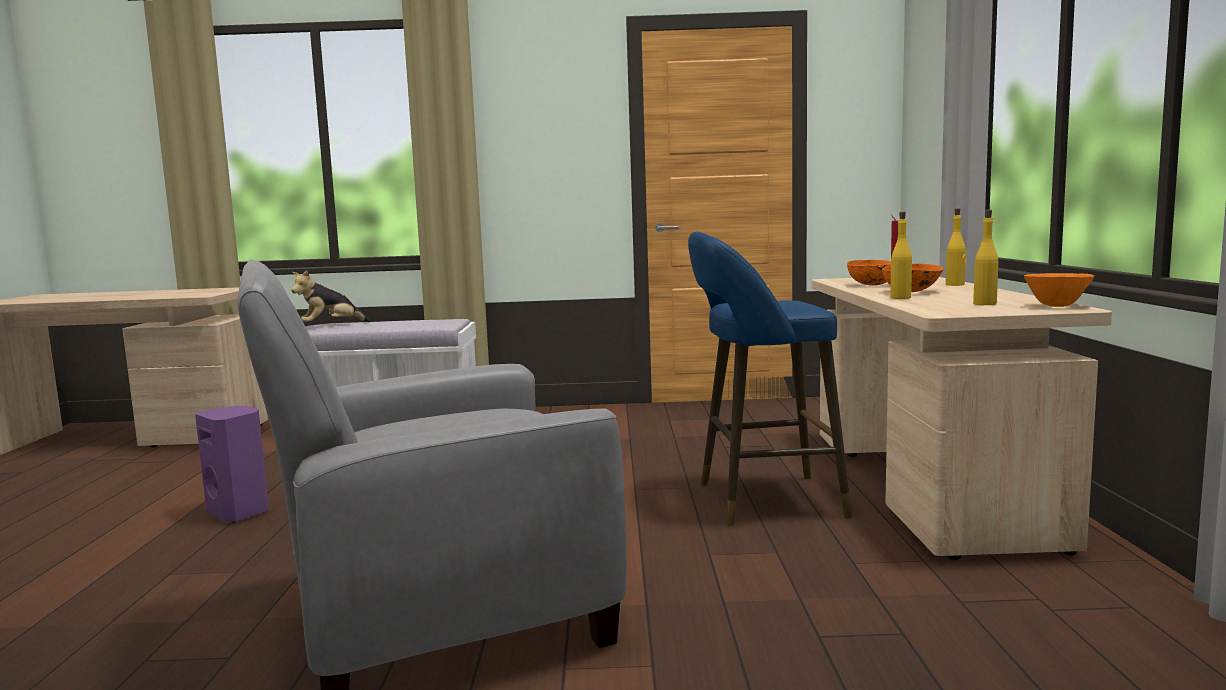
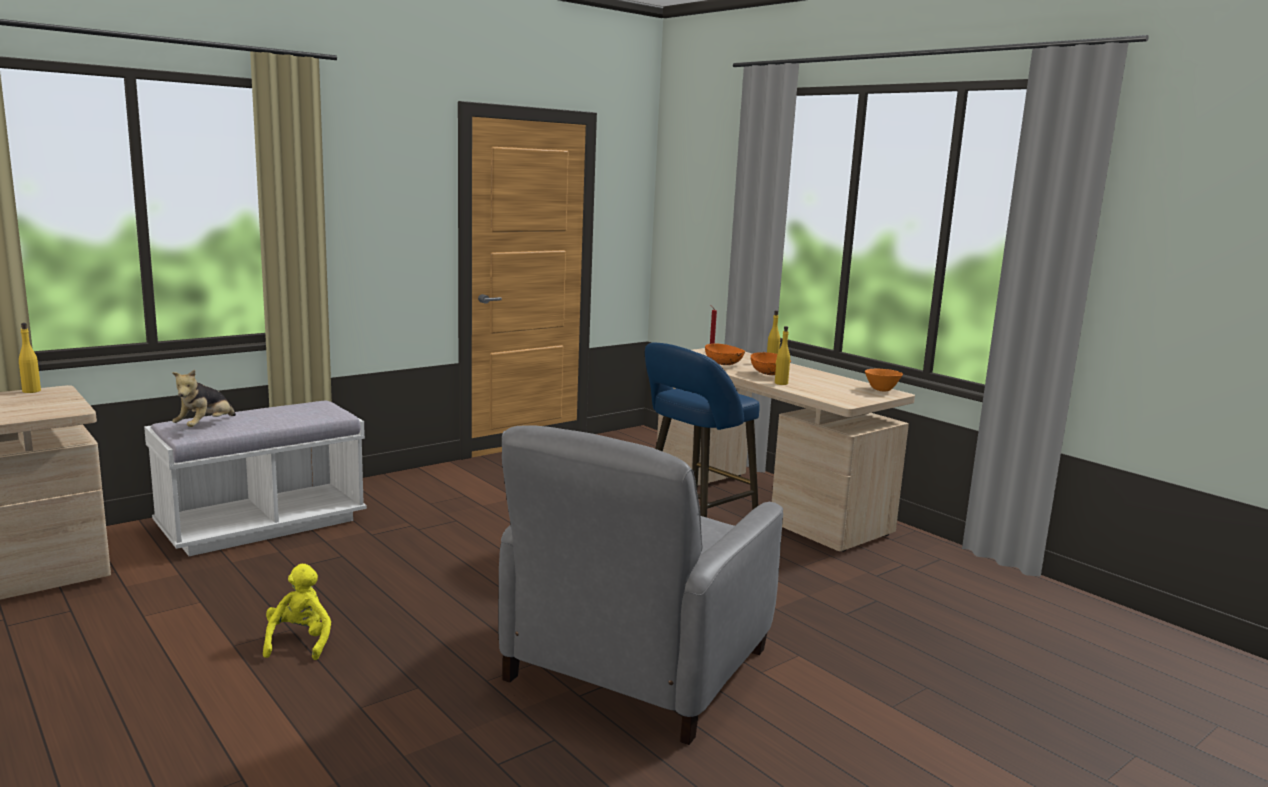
camera: 40 degrees left, 5 degrees up
purple speaker [195,406,269,523] -> yellow plush toy [263,564,331,660]
yellow bottle [973,210,998,305] -> yellow bottle moved to [19,323,41,393]

